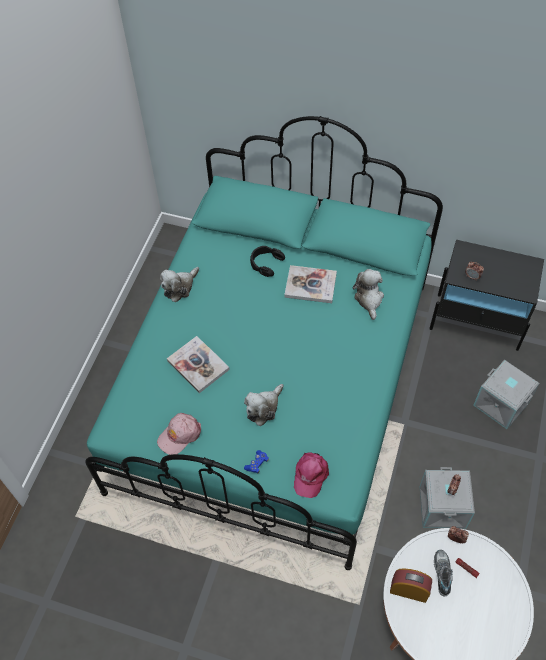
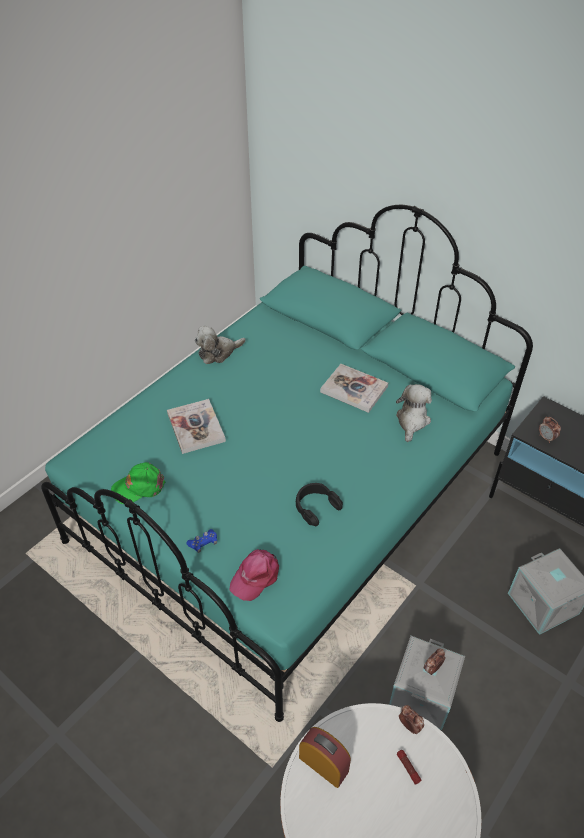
camera: 20 degrees right, 10 degrees down
pink cap [157,413,201,455] -> green cap [111,462,165,504]
plush toy [244,384,283,426] -> none
black headphones [250,246,285,277] -> black headphones moved to [296,483,343,526]
shoe [434,550,453,596] -> none

